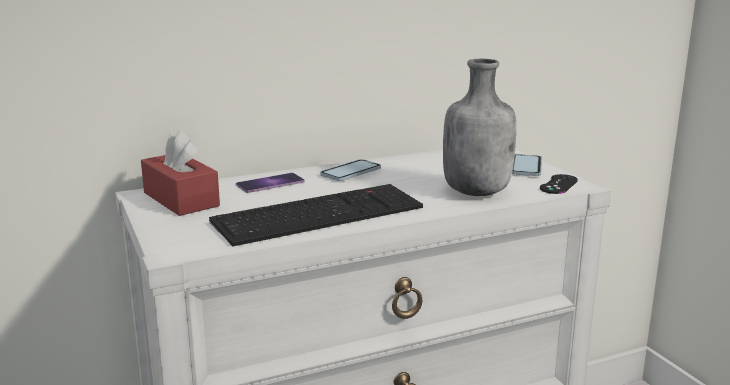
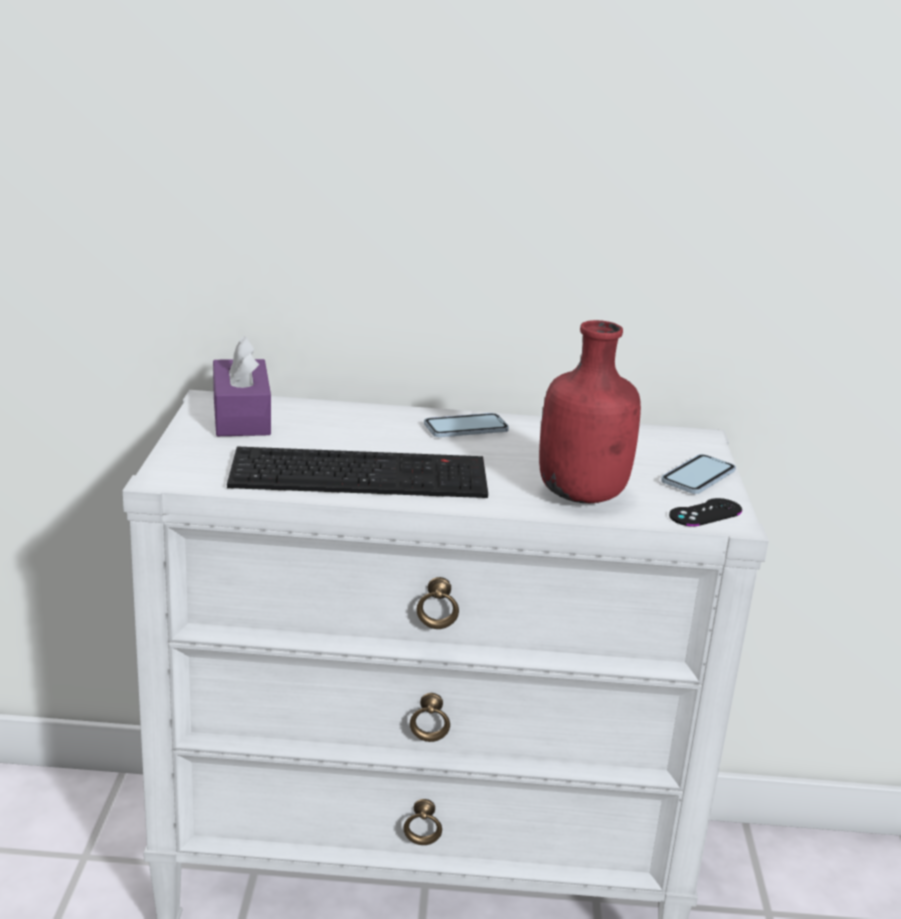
camera: 25 degrees right, 5 degrees up
red tissue box [141,130,220,216] -> purple tissue box [213,336,271,436]
phone [236,173,305,193] -> none
grey bottle [443,59,516,196] -> red bottle [539,320,641,503]

